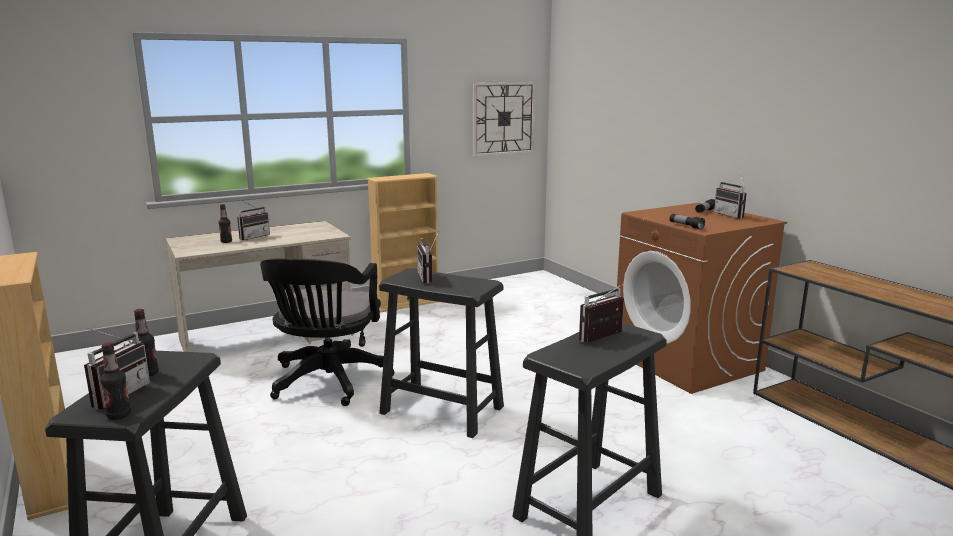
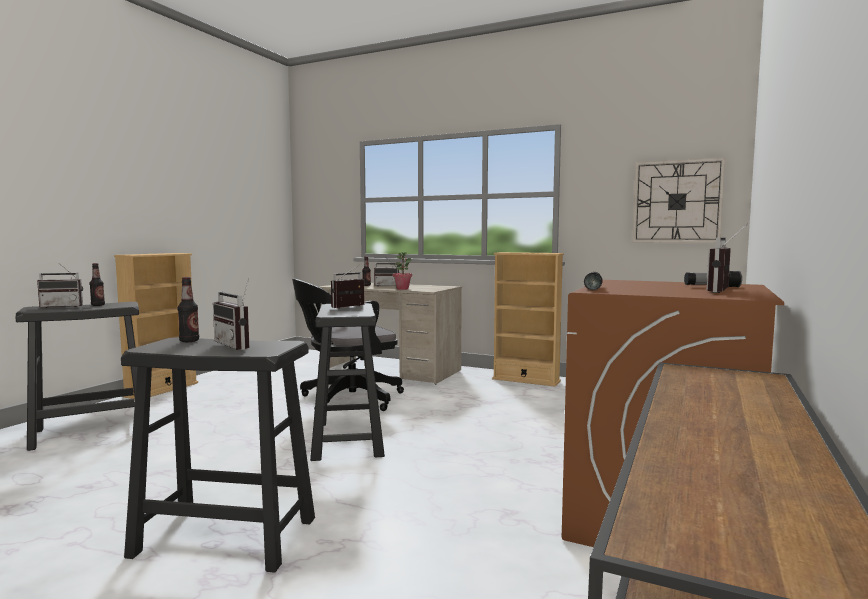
camera: 55 degrees right, 10 degrees down
bottle [100,342,131,420] -> bottle moved to [178,277,199,342]
radio [579,284,624,343] -> radio turned 150 degrees counterclockwise [213,278,249,350]
none -> potted plant [393,252,412,290]

